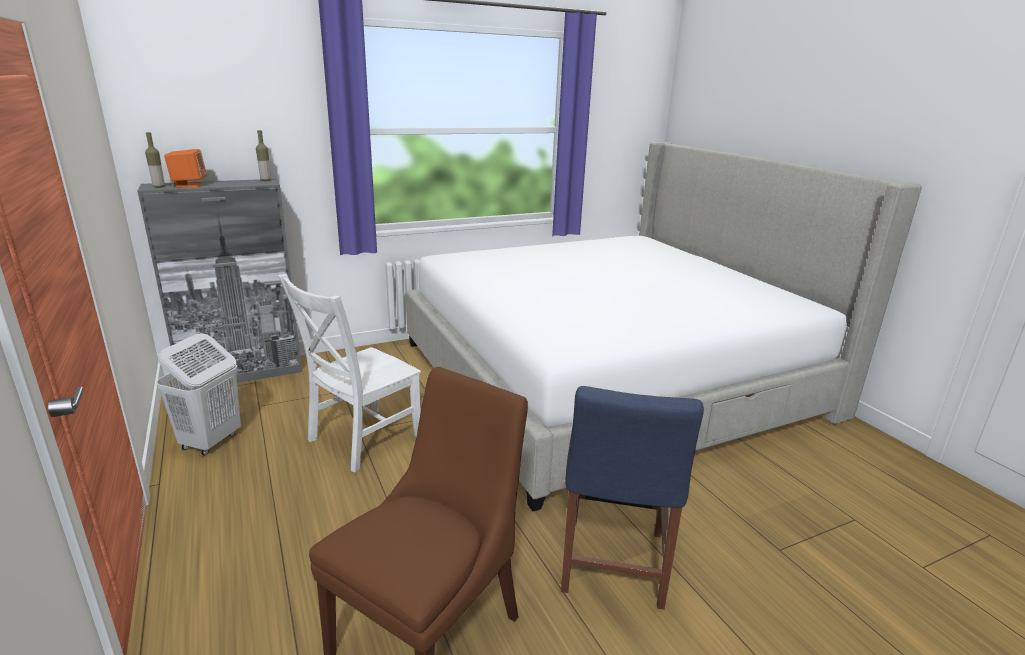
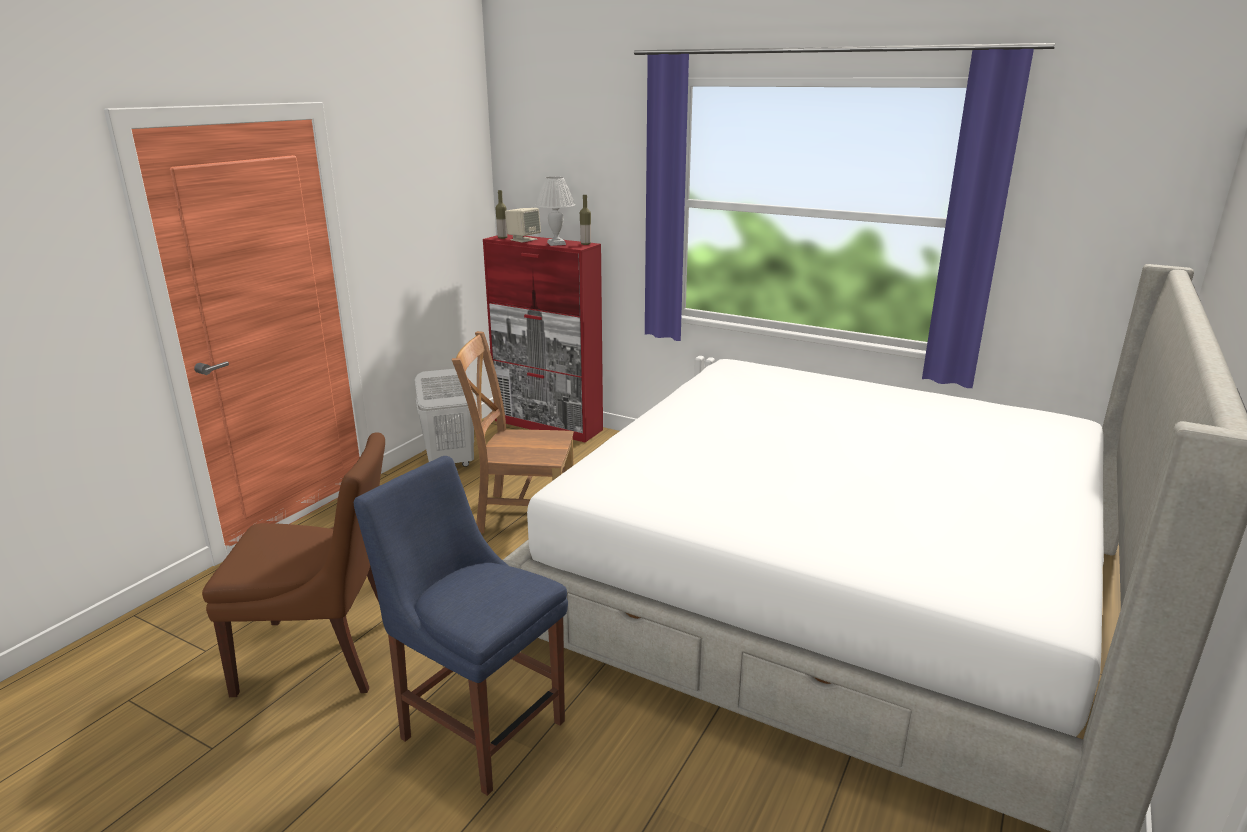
camera: 55 degrees right, 0 degrees up
grey cabinet [137,179,302,391] -> red cabinet [483,234,603,442]
orange speaker [164,149,207,187] -> beige speaker [505,208,541,243]
white chair [278,274,421,472] -> brown chair [452,331,574,534]
blue chair [561,386,704,610] -> blue chair turned 60 degrees clockwise [354,456,568,796]
none -> white table lamp [536,177,575,246]

